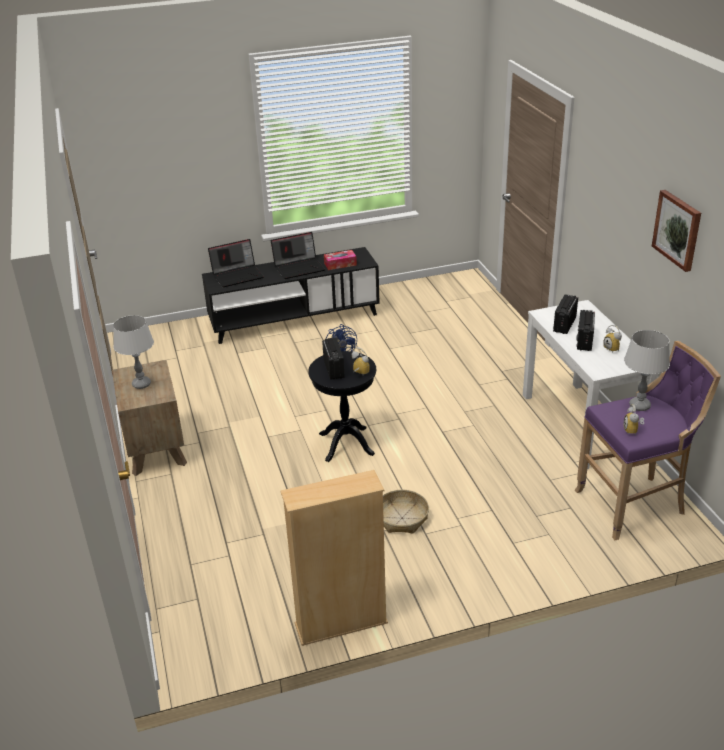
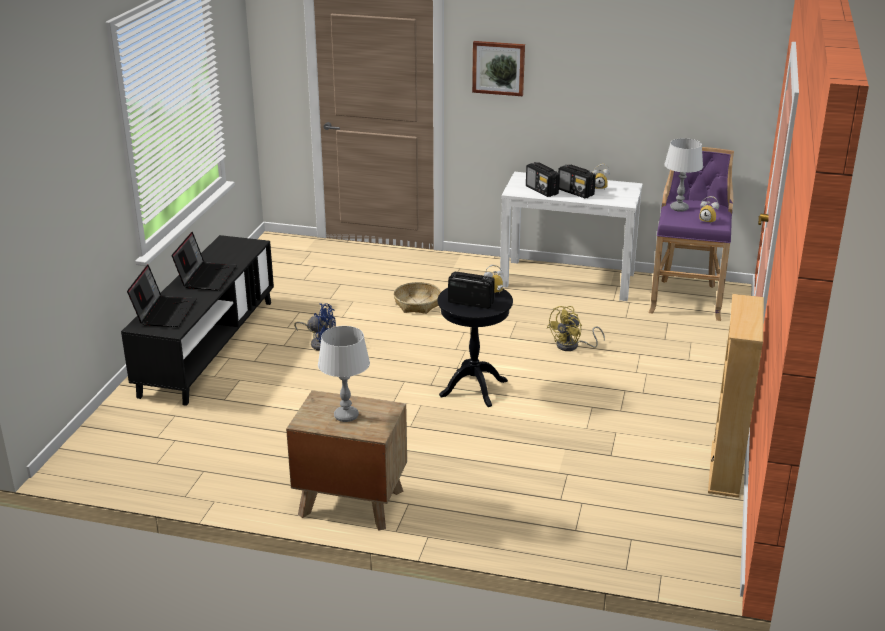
camera: 60 degrees left, 5 degrees down
tissue box [324,250,357,270] -> none
basket [383,490,429,534] -> basket moved to [394,282,441,314]
picture [652,190,701,272] -> picture moved to [472,41,525,96]
none -> yellow fan [547,306,605,351]

